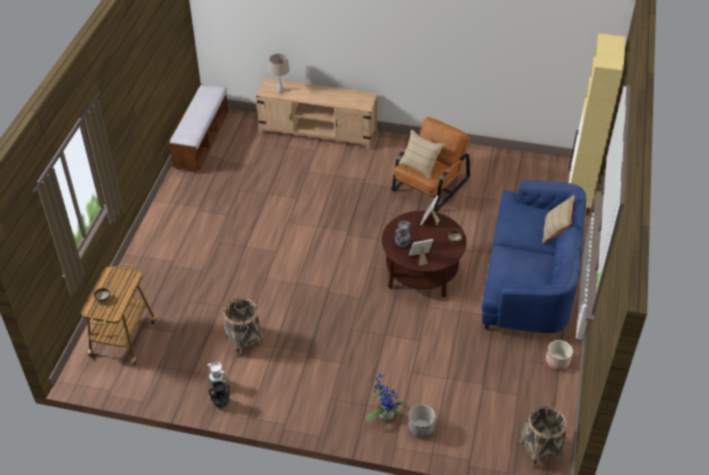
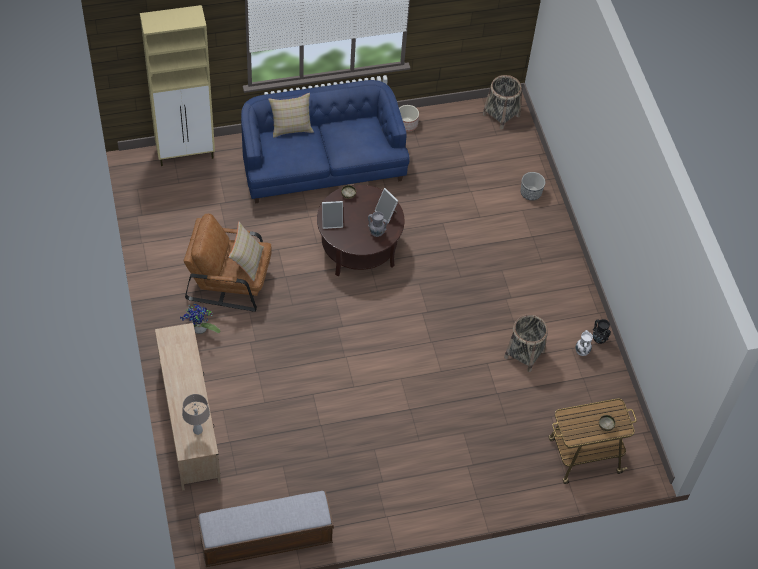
camera: 120 degrees left, 10 degrees up
potted plant [366,373,407,422] -> potted plant moved to [180,304,220,334]

